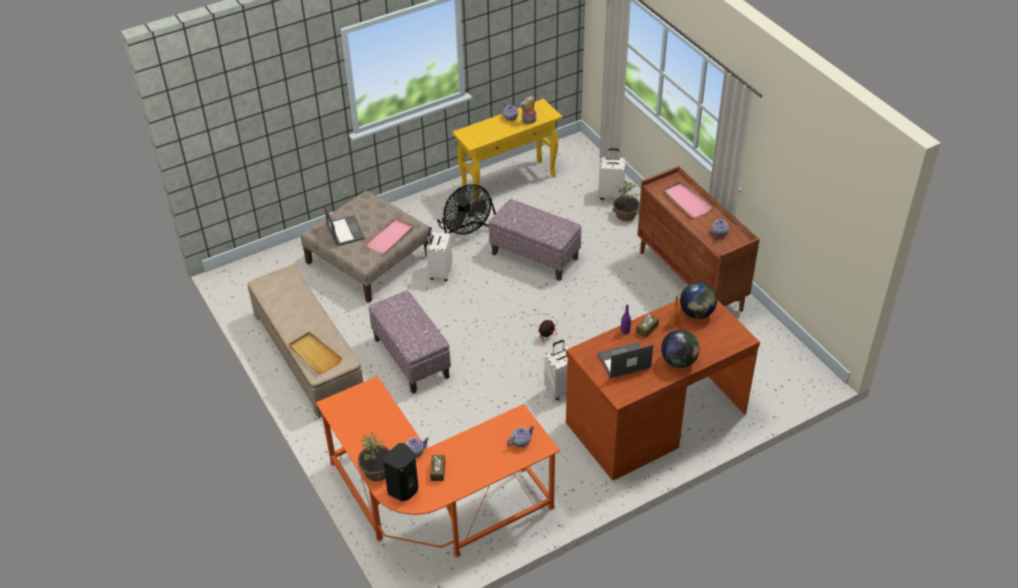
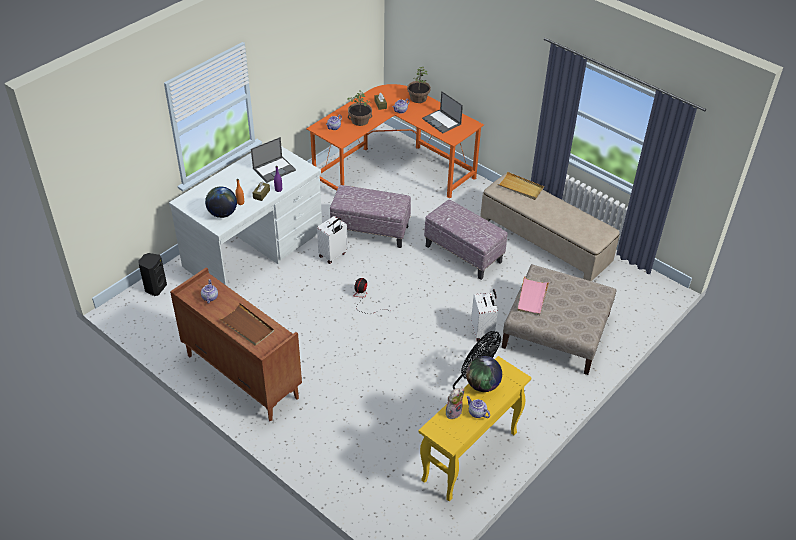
camera: 160 degrees right, 0 degrees up
laptop [324,203,365,246] -> laptop moved to [422,91,463,133]
black speaker [383,443,418,501] -> black speaker moved to [139,253,167,296]
ottoman [489,199,581,281] -> ottoman moved to [330,185,411,248]
brown desk [566,299,760,481] -> white desk [169,140,322,286]
white suitcase [598,148,626,200] -> none
potted plant [613,181,640,221] -> potted plant moved to [347,91,372,126]
globe [661,330,700,368] -> globe moved to [466,356,502,392]
pink tray [663,181,713,218] -> brown tray [220,303,274,346]

